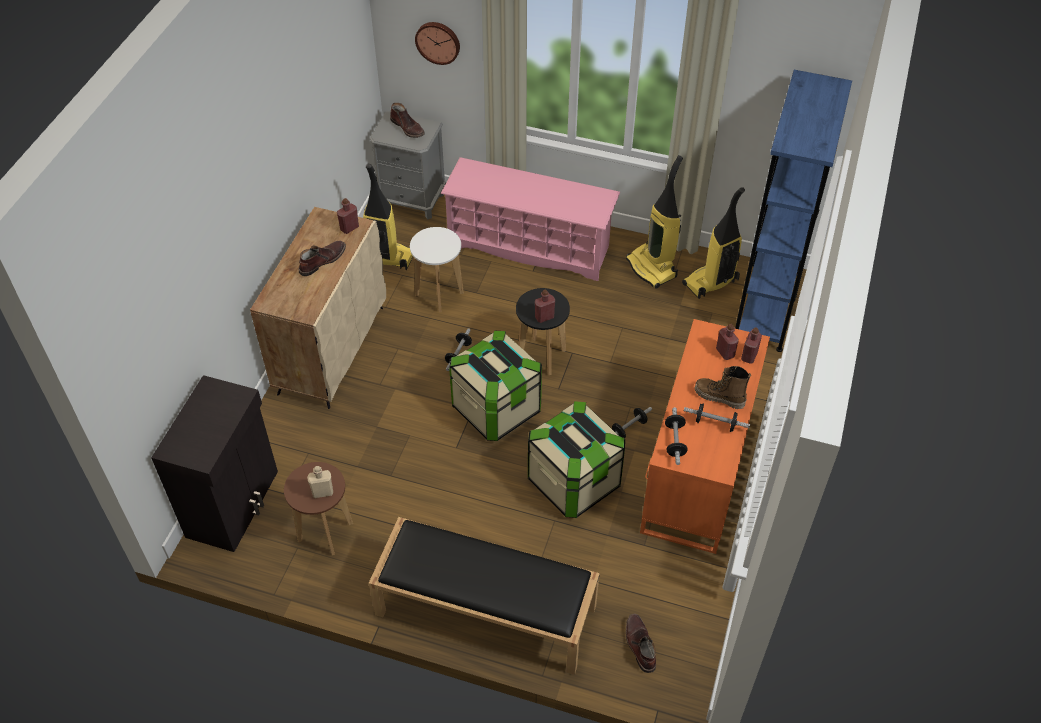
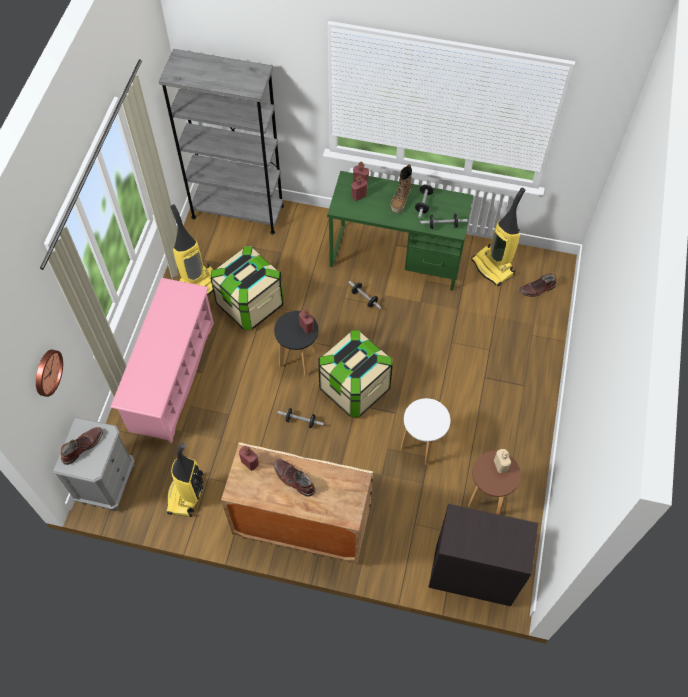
camera: 95 degrees left, 10 degrees up
black bench [369,517,600,675] -> none
white stool [410,227,464,312] -> white stool moved to [401,398,450,466]
storage box [528,401,625,518] -> storage box moved to [210,246,284,330]
orange desk [640,319,770,554] -> green desk [327,171,474,291]
vacuum cleaner [682,187,745,299] -> vacuum cleaner moved to [471,187,525,286]
blue bookcase [735,70,852,352] -> grey bookcase [158,49,284,235]

